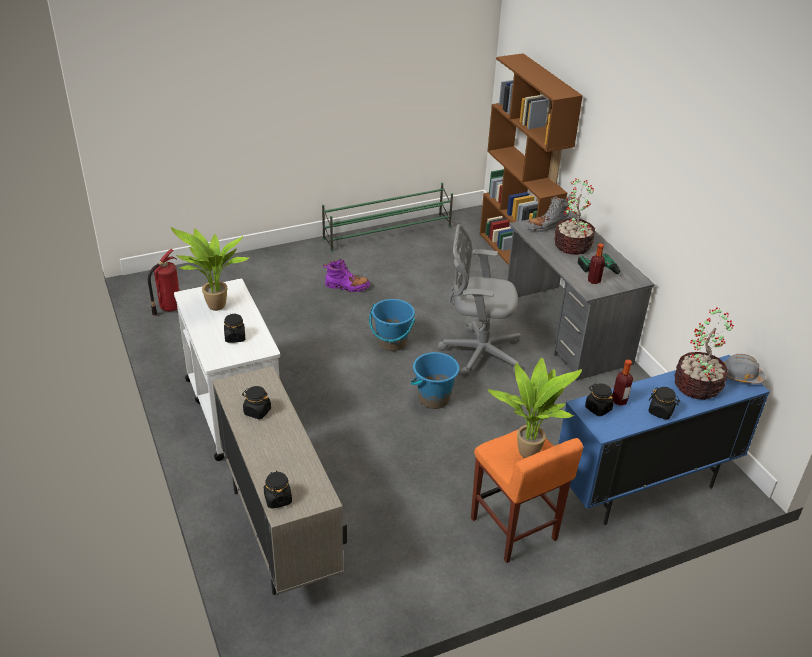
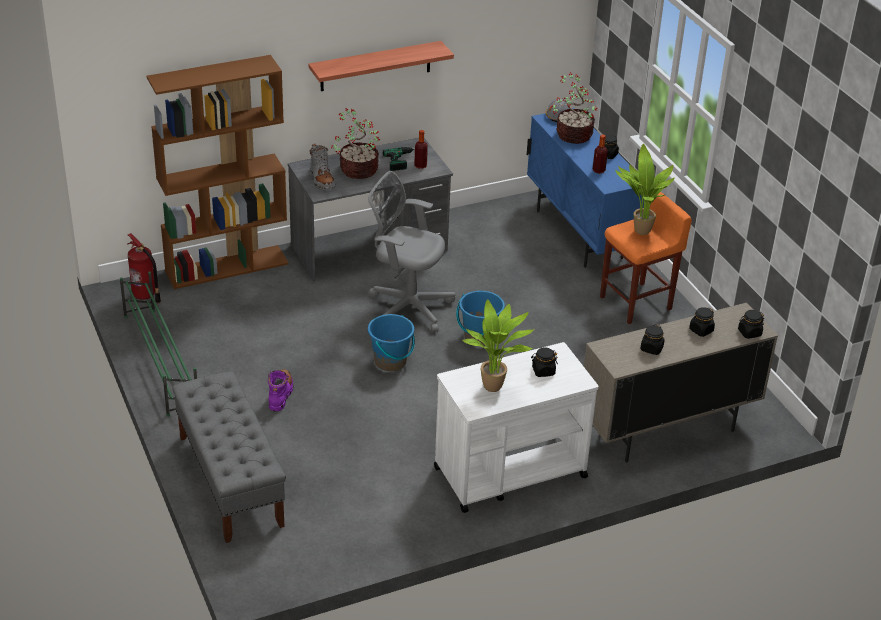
camera: 90 degrees left, 0 degrees up
fire extinguisher [148,249,180,316] -> fire extinguisher moved to [127,233,161,303]
grey office chair [438,224,521,377] -> grey office chair turned 105 degrees clockwise [368,171,456,333]
black jar [585,384,614,416] -> black jar moved to [689,307,715,337]
none -> grey bench [172,372,286,543]
none -> shelf [308,41,454,91]

